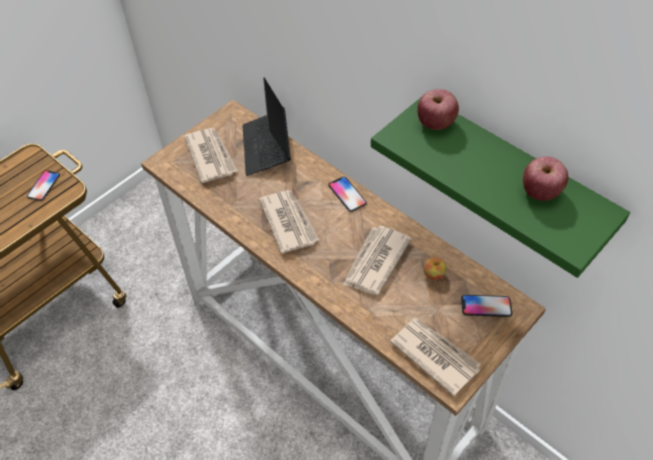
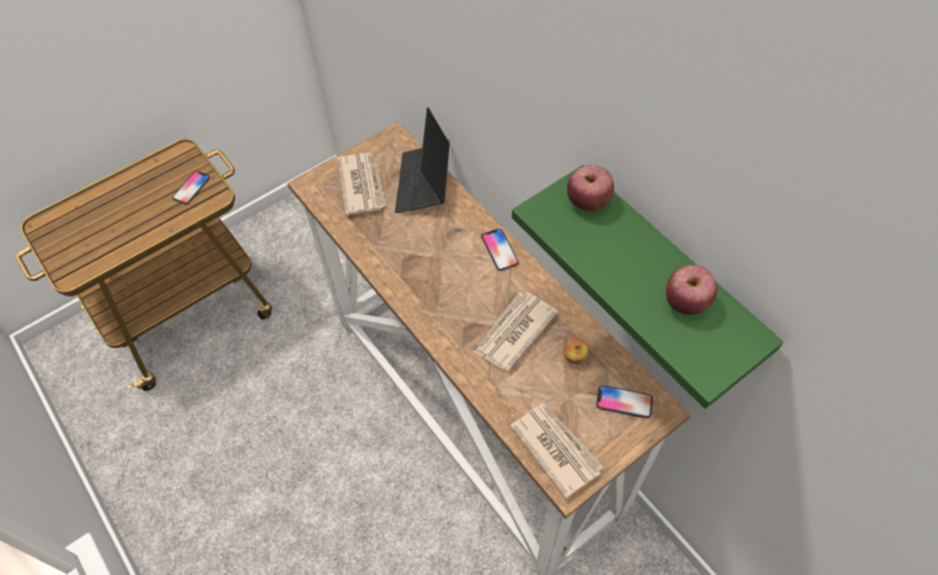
camera: 10 degrees right, 5 degrees up
newspaper [259,190,319,254] -> none

